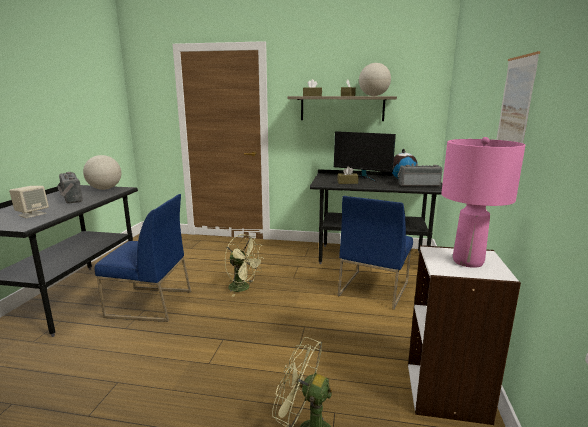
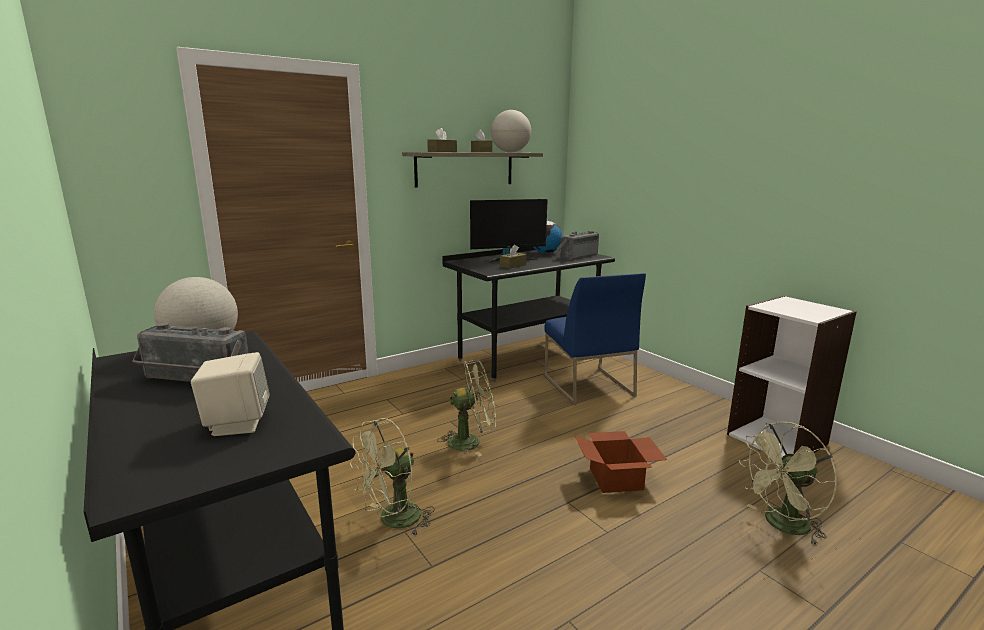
camera: 45 degrees left, 0 degrees up
blue chair [95,194,191,322] -> green fan [350,418,434,537]
pink table lamp [441,137,525,268] -> none
picture [496,51,540,143] -> none
none -> cardboard box [575,431,667,493]

